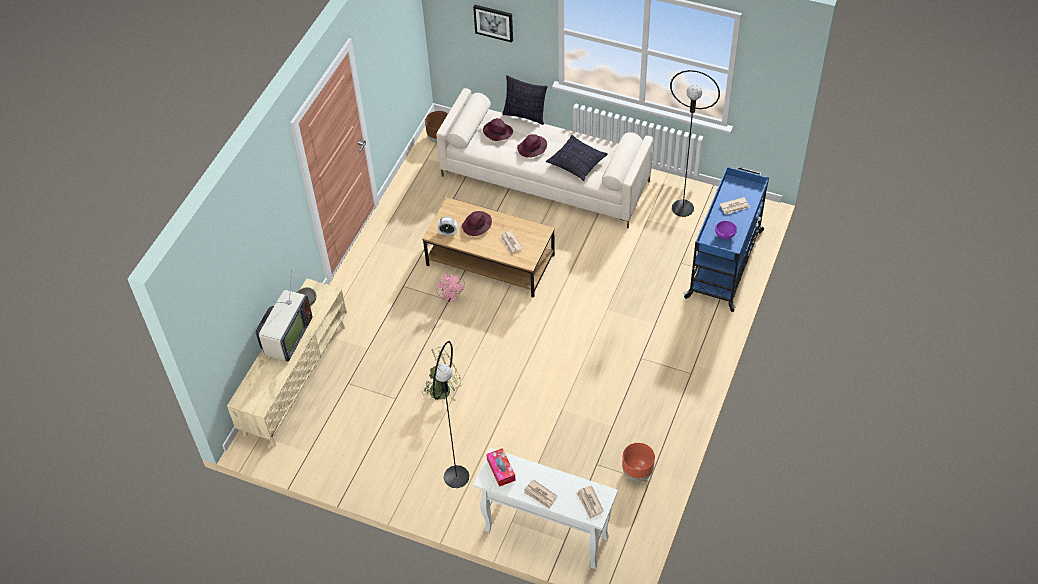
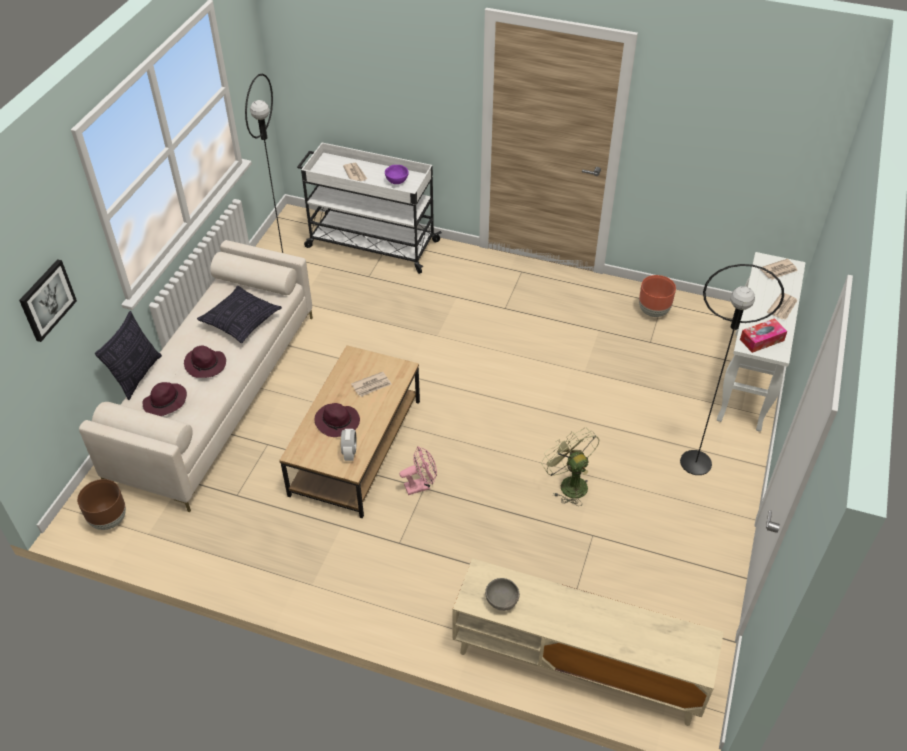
camera: 95 degrees left, 5 degrees down
television [256,270,312,362] -> none
blue cart [683,166,769,312] -> white cart [297,143,442,274]

